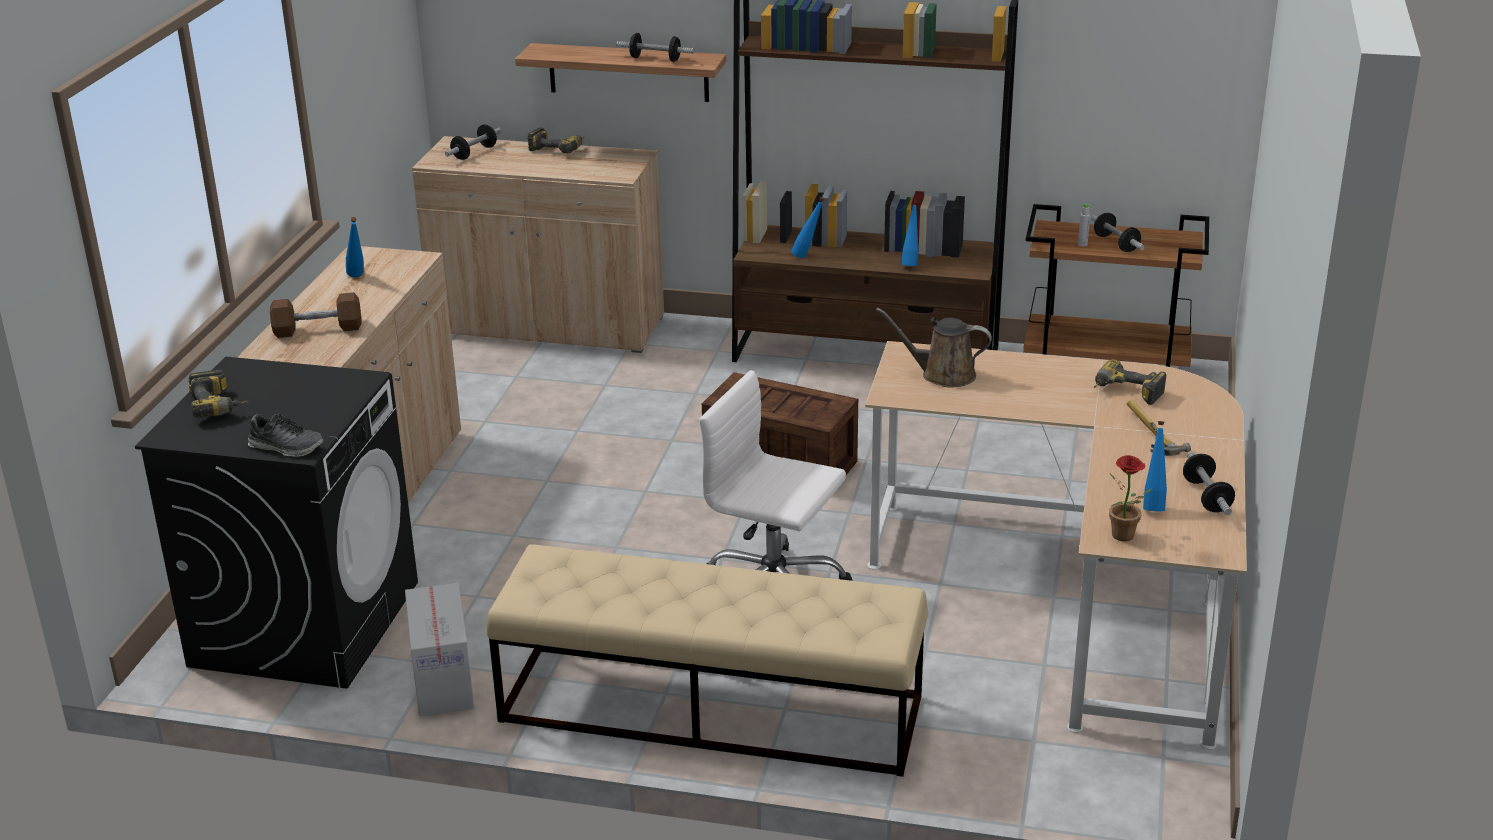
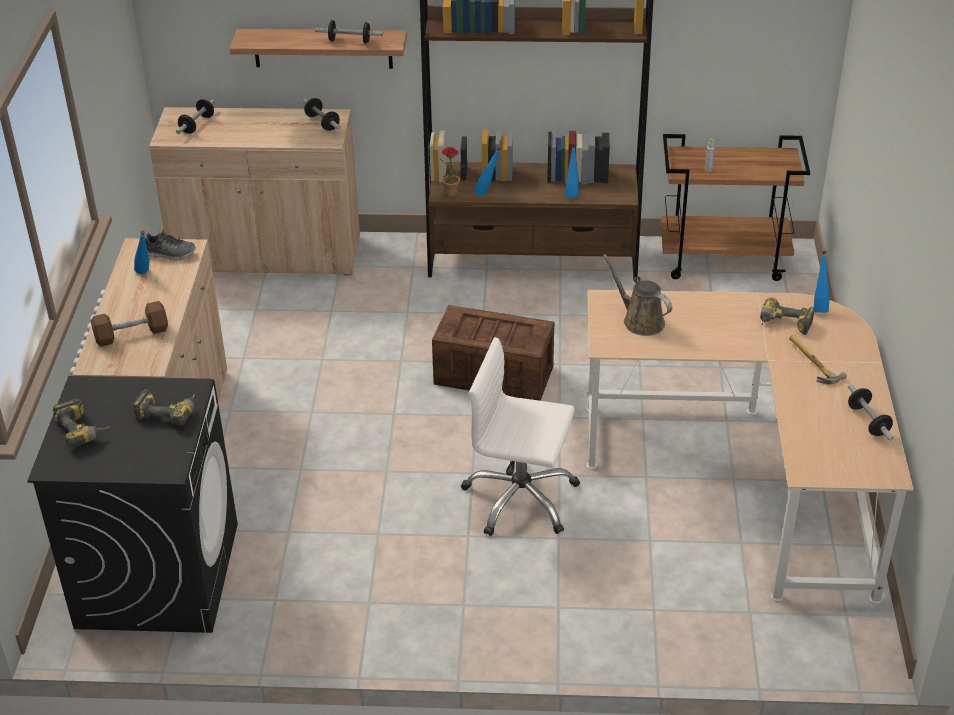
camera: 10 degrees left, 10 degrees up
shoe [248,414,324,457] -> shoe moved to [145,232,196,261]
cardboard box [405,583,474,716] -> none
beige bench [486,544,928,777] -> none
power drill [527,127,585,154] -> power drill moved to [133,389,195,426]
brown watering can [876,308,992,387] -> brown watering can turned 45 degrees clockwise [603,254,672,336]
dumbbell [1091,213,1145,252] -> dumbbell moved to [303,98,341,131]
potted plant [1109,455,1152,541] -> potted plant moved to [440,147,465,197]
blue bottle [1143,421,1167,511] -> blue bottle moved to [814,251,829,313]

